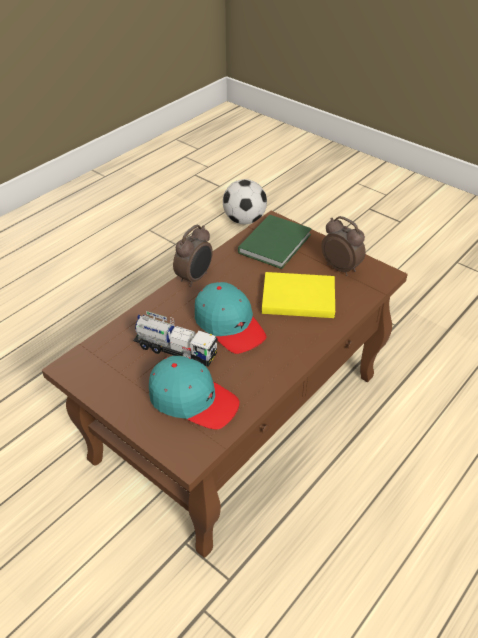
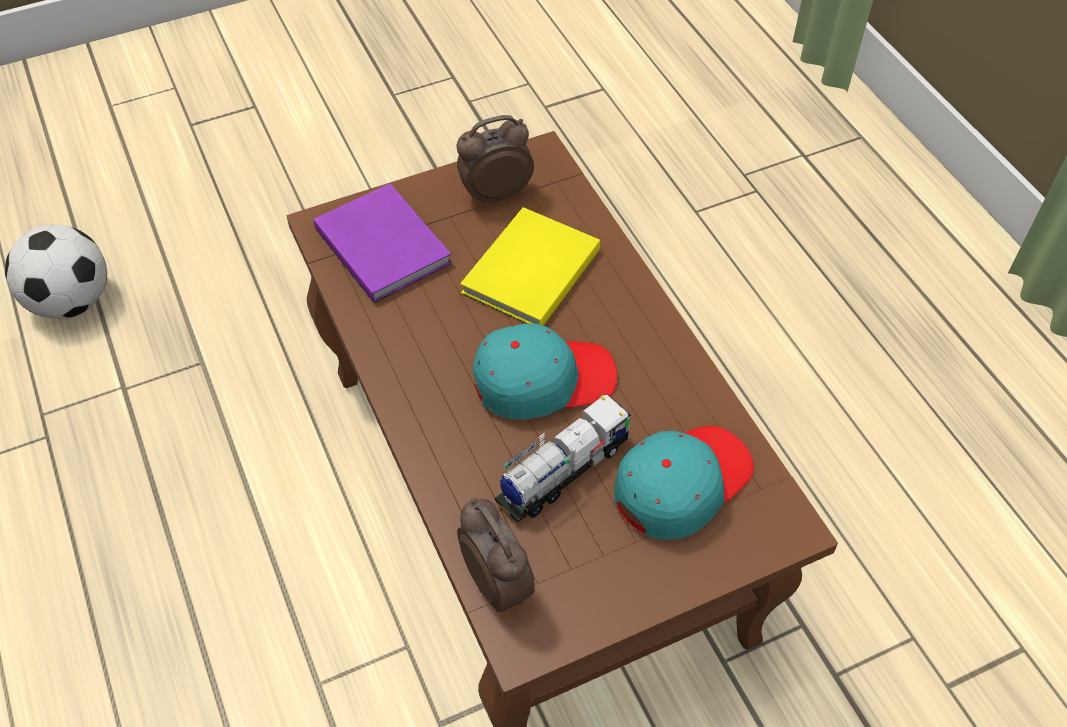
camera: 65 degrees left, 10 degrees up
alarm clock [173,225,213,287] -> alarm clock moved to [457,497,535,612]
green book [238,215,312,269] -> purple book [314,183,452,303]

